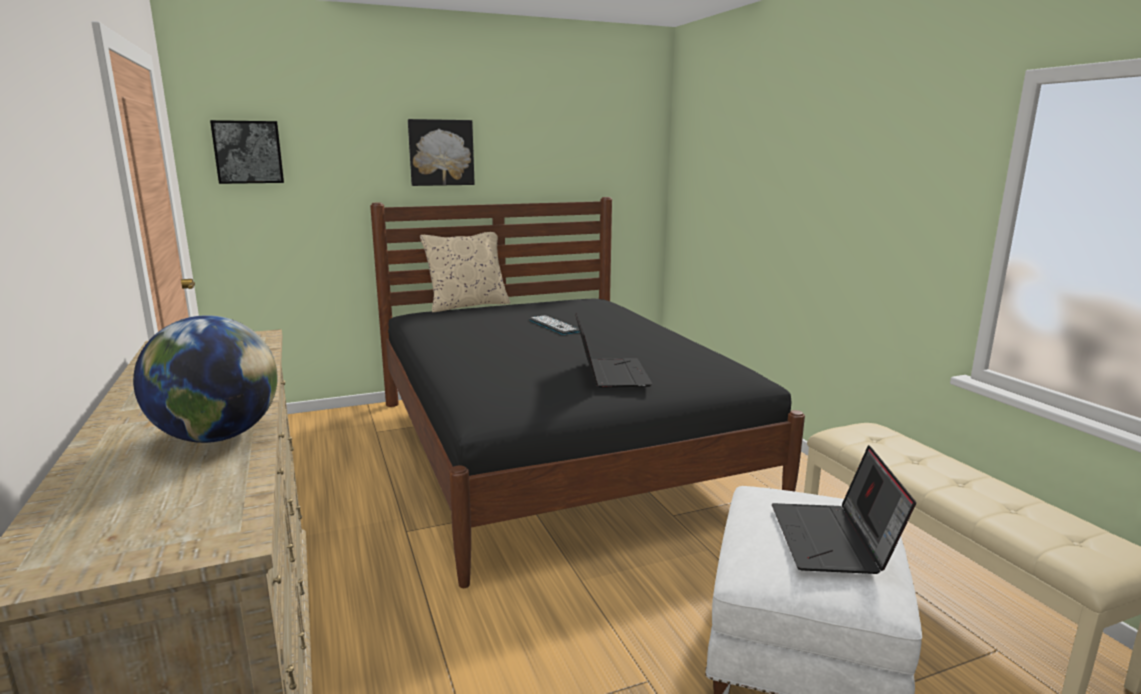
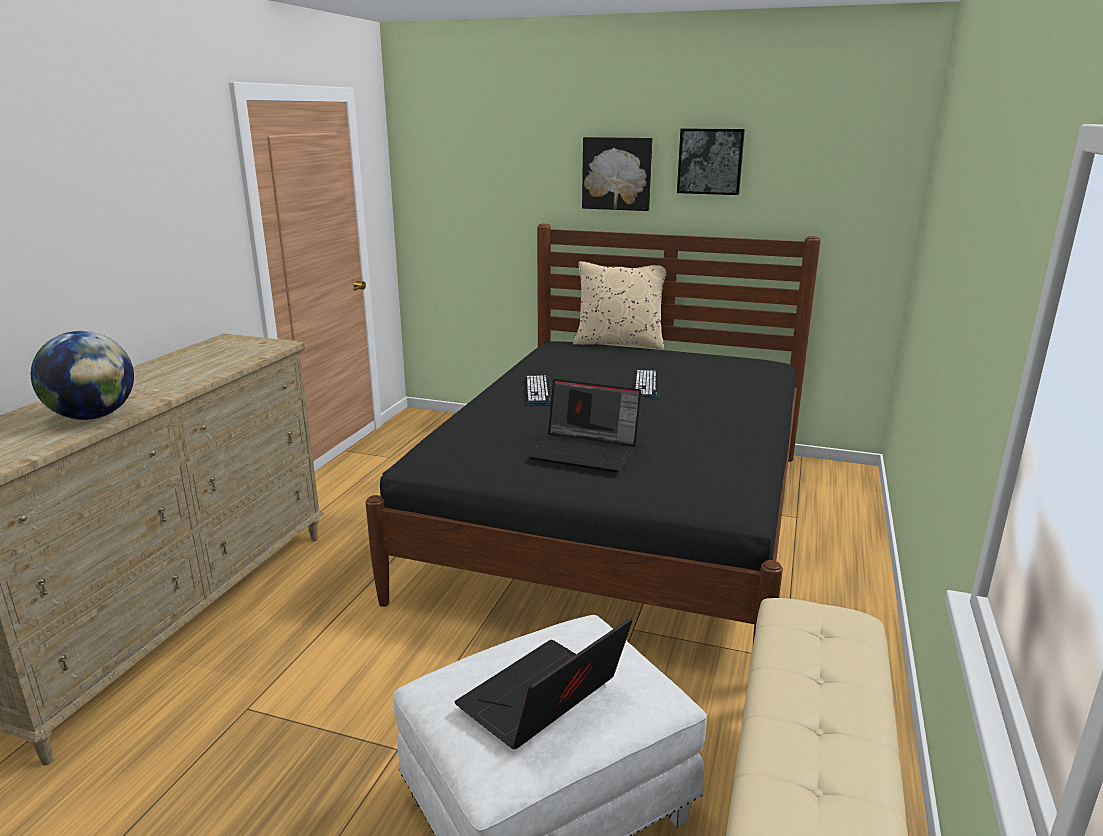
camera: 40 degrees right, 5 degrees up
picture [210,120,284,184] -> picture moved to [677,129,745,195]
laptop [575,313,652,388] -> laptop turned 75 degrees clockwise [528,379,641,472]
none -> keyboard [524,375,552,405]

